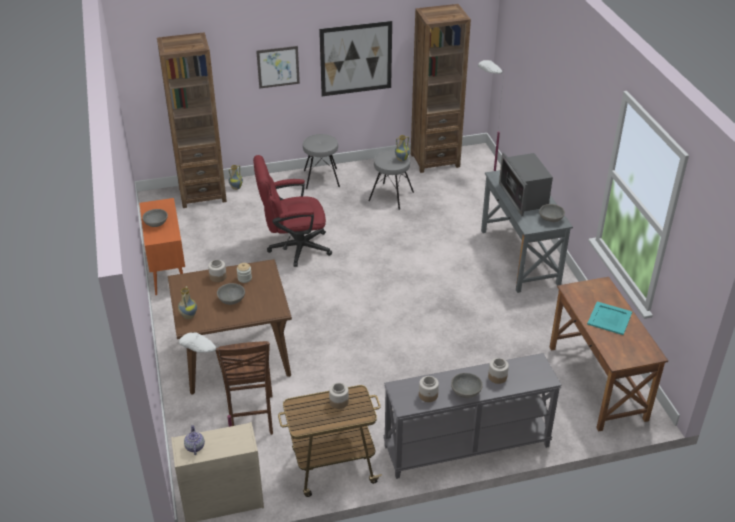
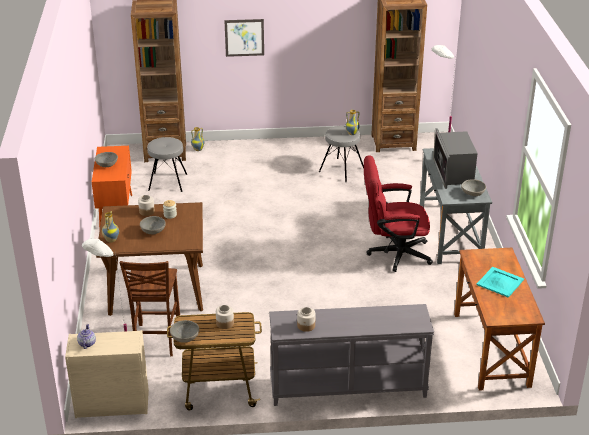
camera: 10 degrees right, 5 degrees down
red office chair [253,155,332,267] -> red office chair moved to [364,155,433,272]
grey stool [303,134,340,189] -> grey stool moved to [147,137,187,192]
picture [319,21,392,96] -> none
grey bowl [451,373,483,398] -> grey bowl moved to [170,320,199,343]
jar [488,358,509,384] -> none

